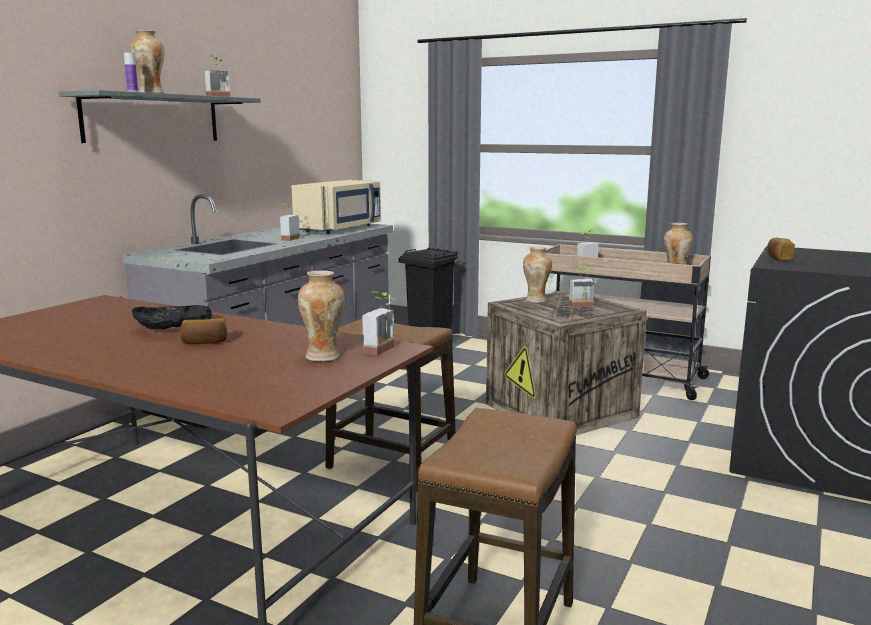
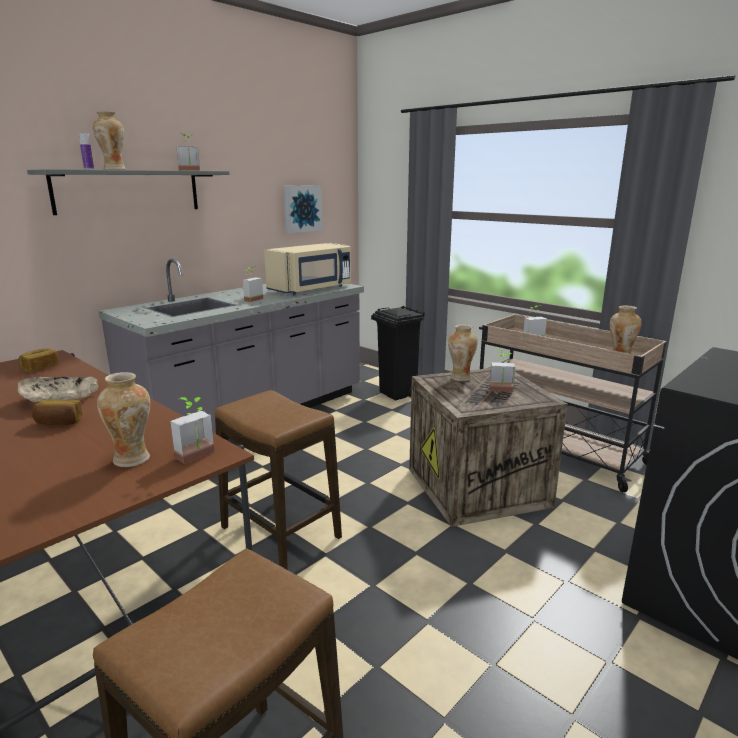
camera: 15 degrees right, 5 degrees up
black bowl [132,305,212,330] -> beige bowl [18,377,98,402]
bread [767,237,795,260] -> bread moved to [18,349,59,372]
none -> picture [283,185,323,233]

